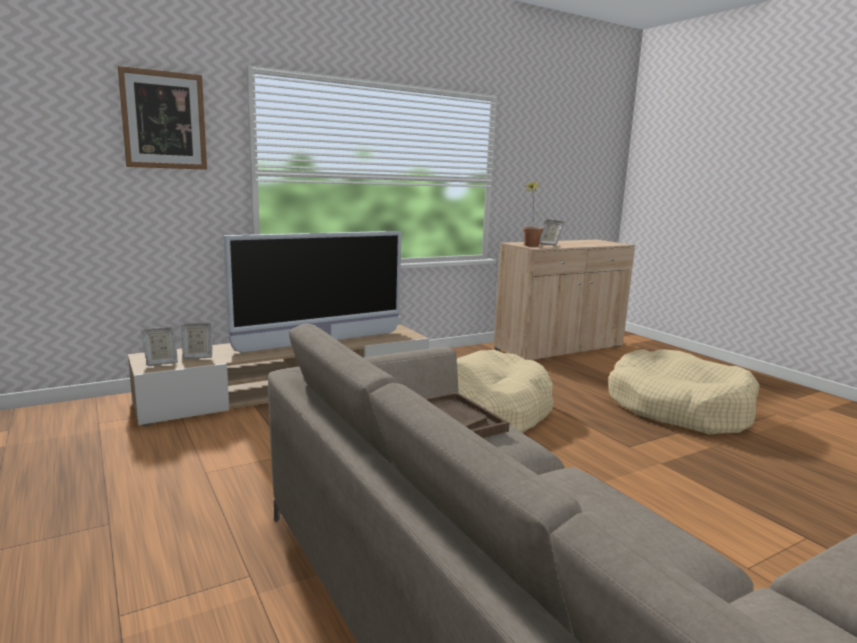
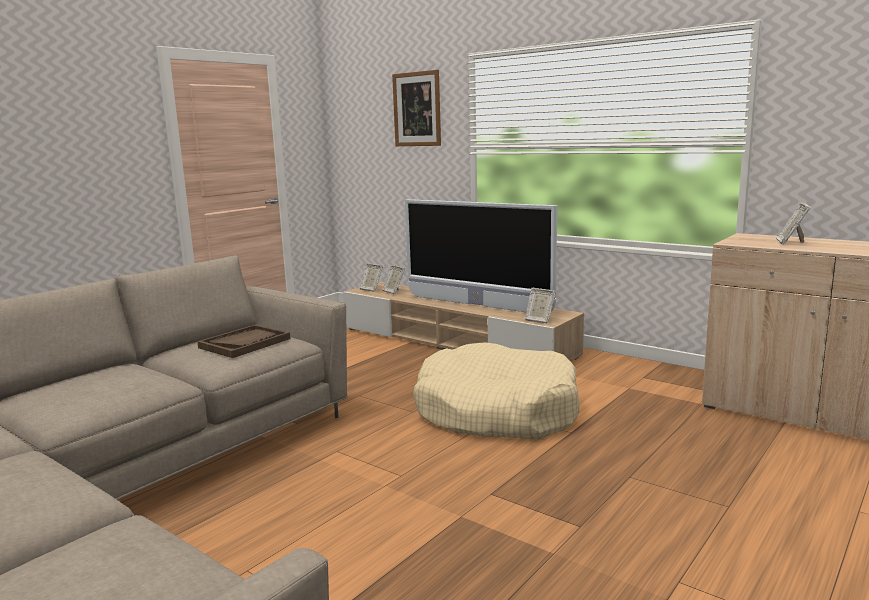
camera: 70 degrees right, 0 degrees up
potted plant [523,180,546,247] -> none
beige dog bed [608,349,760,435] -> none
none -> picture frame [525,288,556,324]

